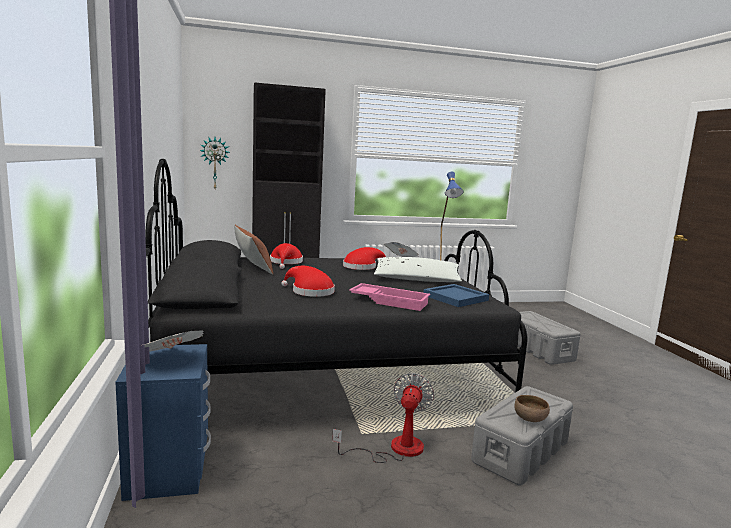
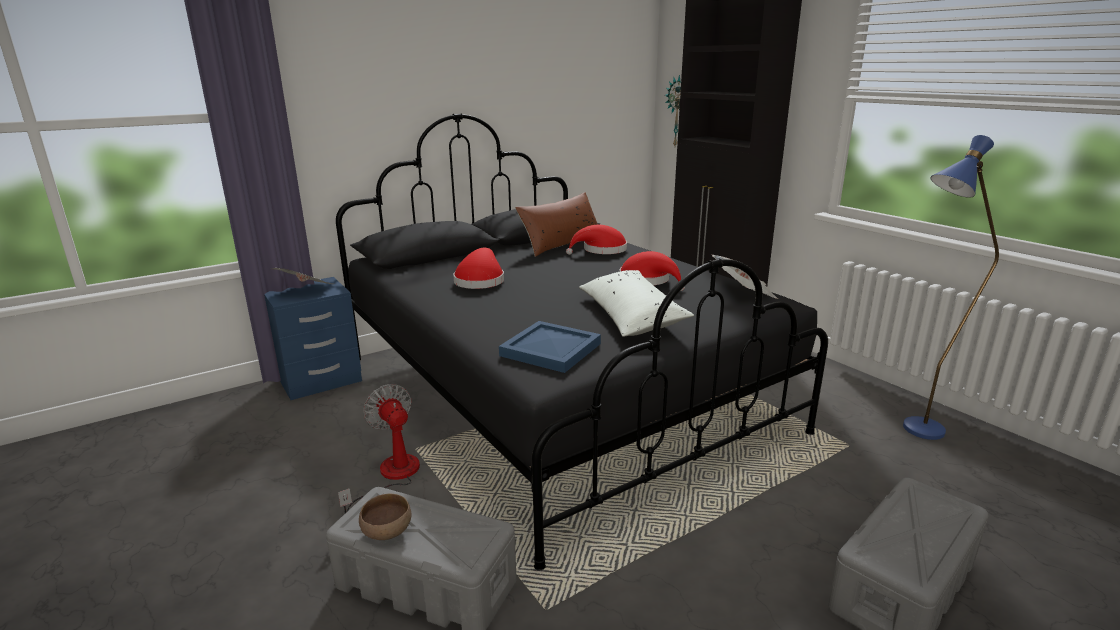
camera: 70 degrees right, 10 degrees up
fan [332,373,434,463] -> fan turned 120 degrees counterclockwise [338,384,420,513]
pink tray [349,283,431,311] -> none

